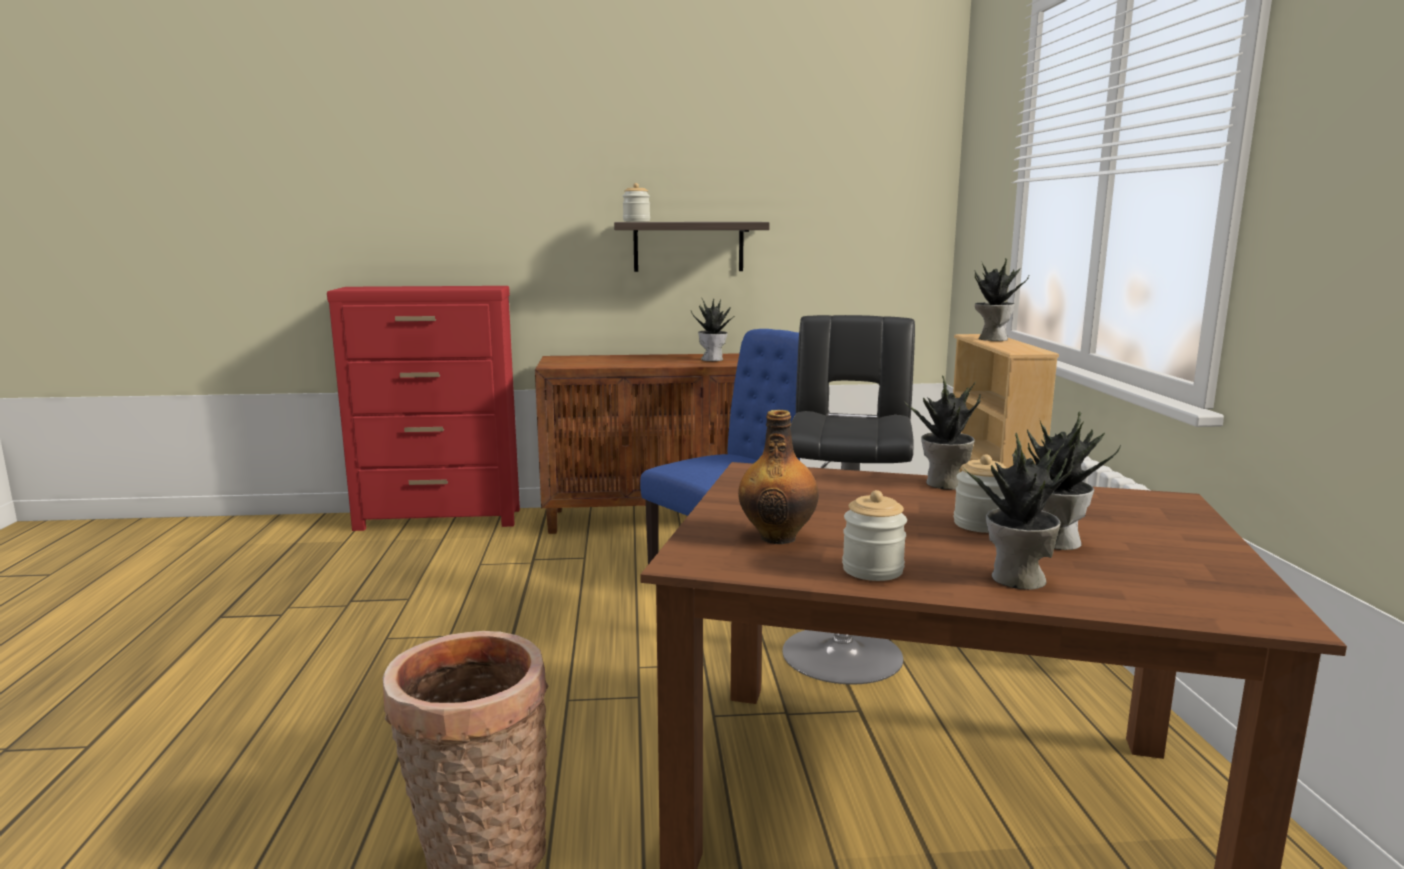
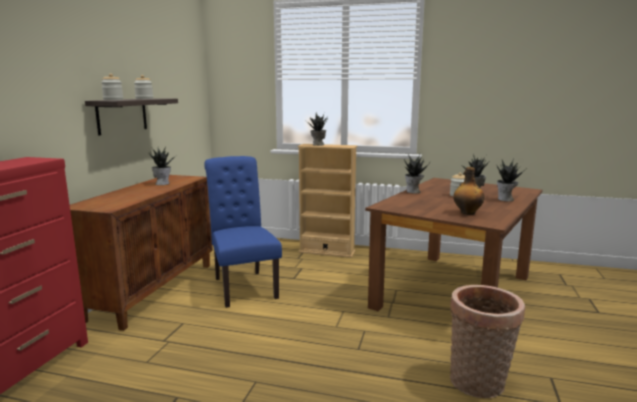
camera: 70 degrees left, 0 degrees up
black stool [782,315,915,684] -> none
jar [842,490,907,581] -> jar moved to [134,75,153,99]

